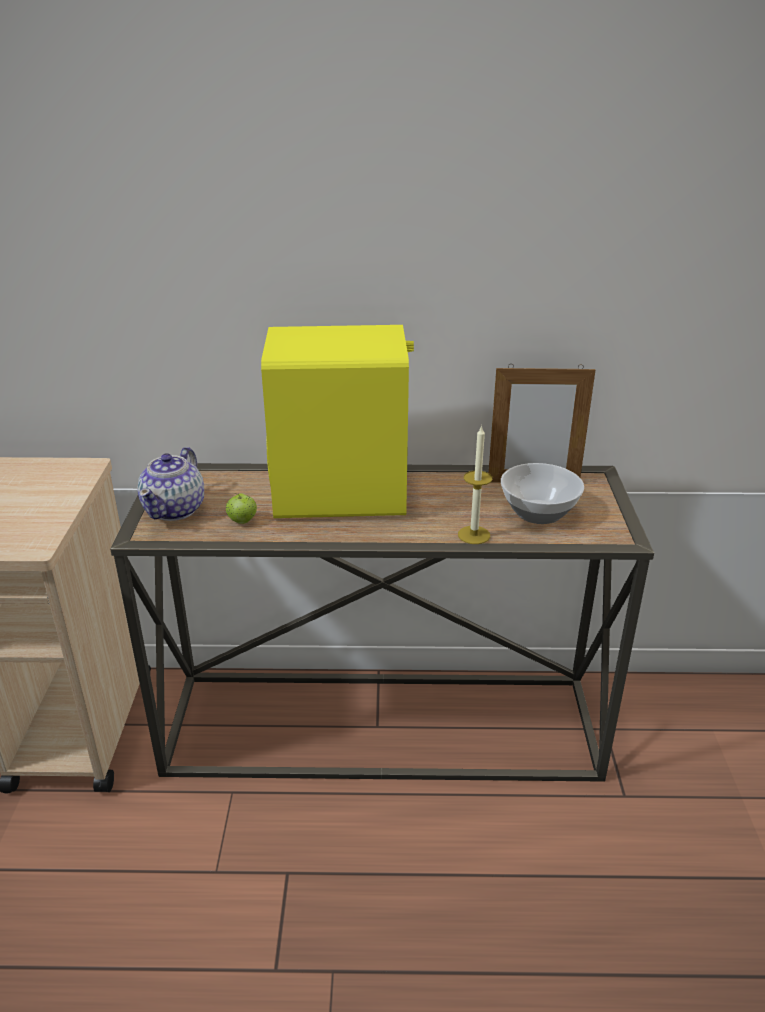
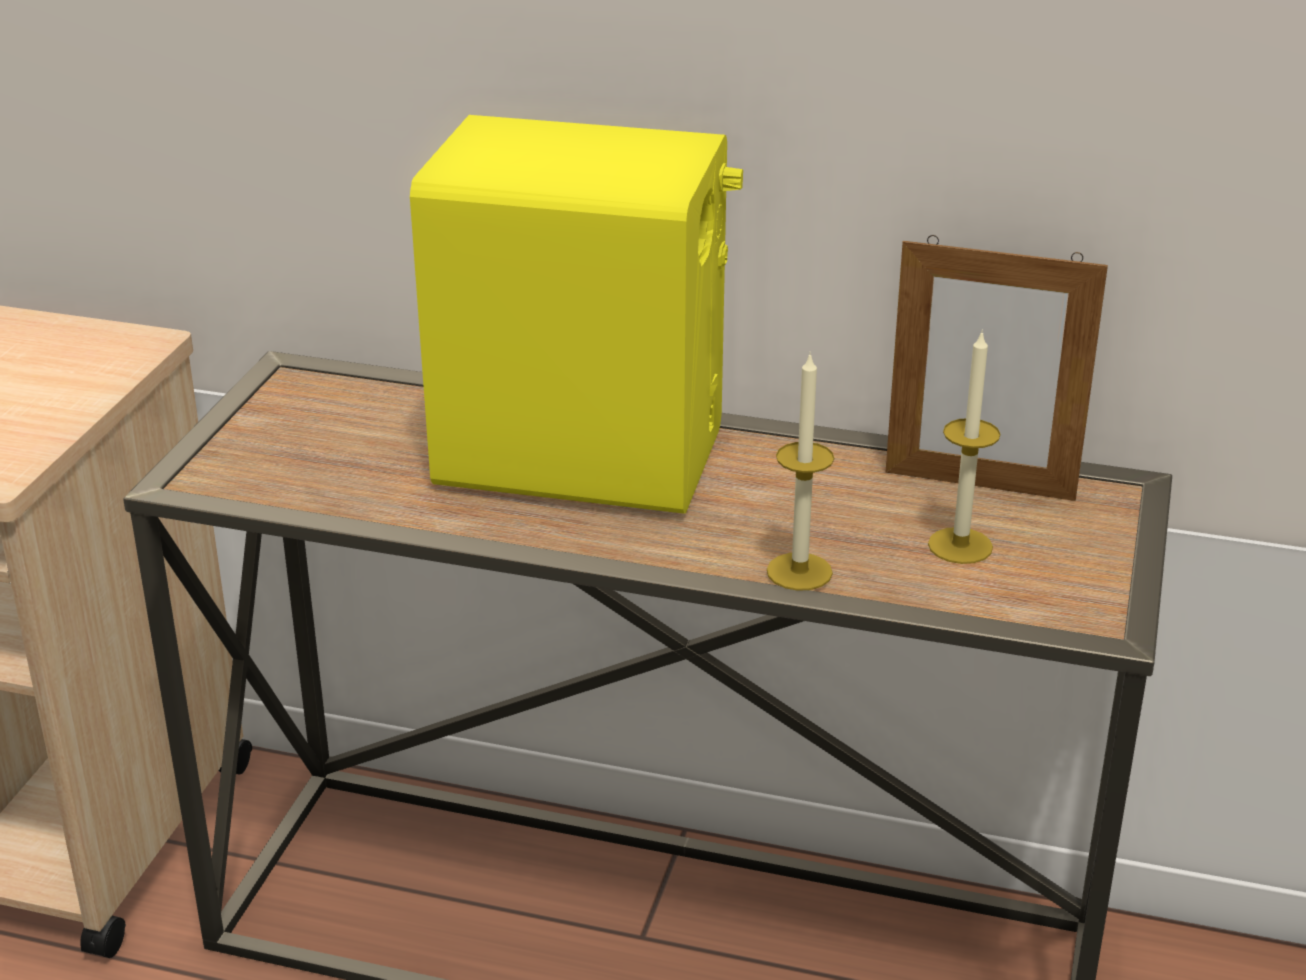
camera: 15 degrees right, 0 degrees up
teapot [137,447,204,521] -> none
apple [226,493,257,524] -> none
bowl [501,463,584,524] -> candle [928,330,1001,564]

